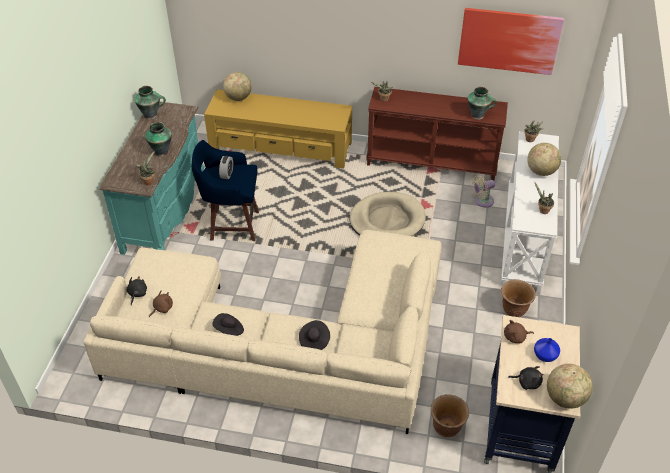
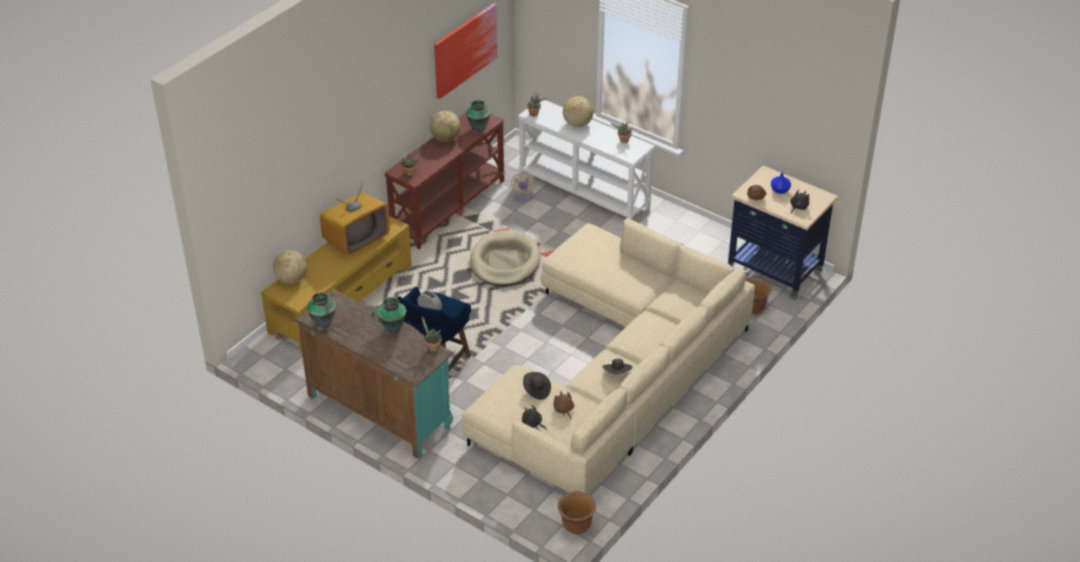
camera: 65 degrees left, 5 degrees down
black hat [299,320,330,350] -> black hat moved to [523,372,551,400]
brown planter [501,279,536,317] -> brown planter moved to [557,491,596,534]
globe [547,364,593,409] -> globe moved to [430,111,461,142]
none -> television [320,182,390,256]

